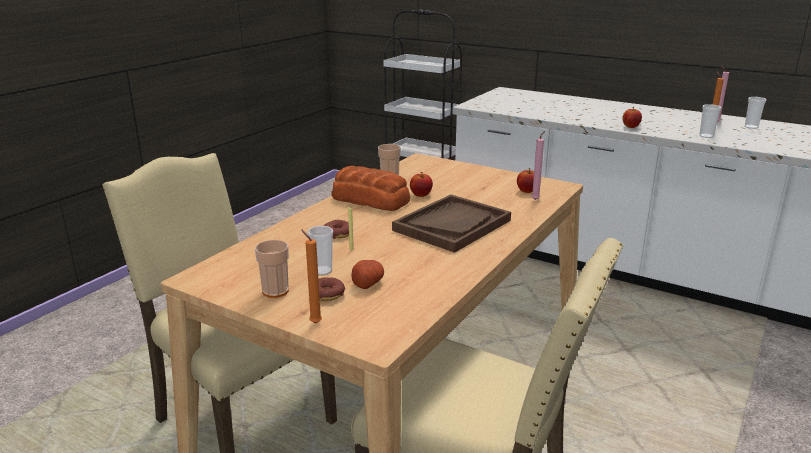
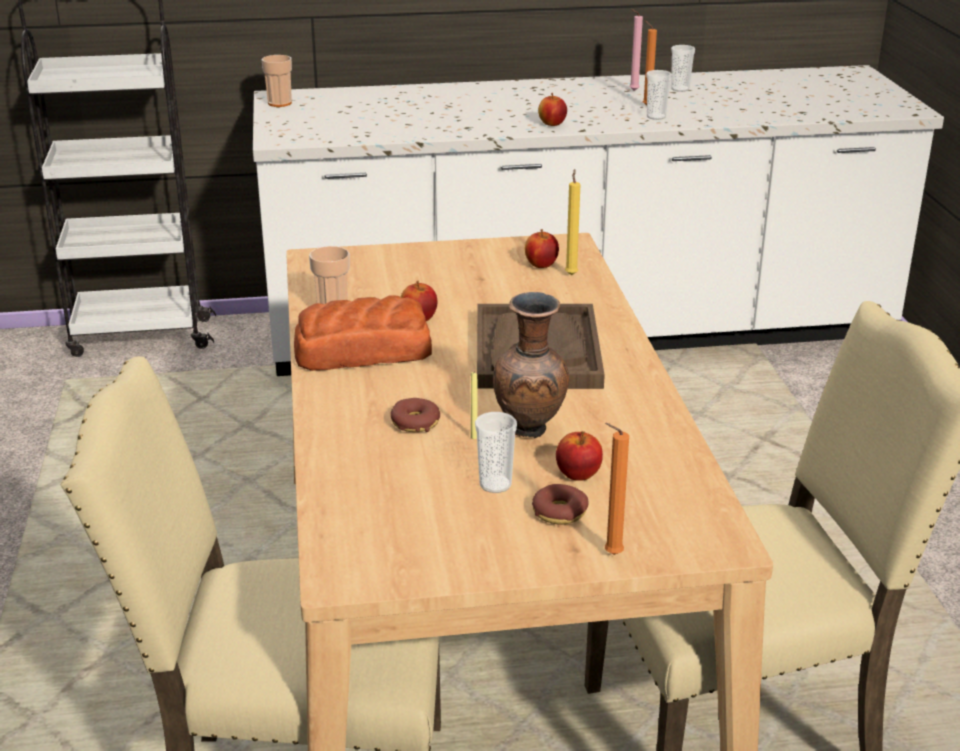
camera: 40 degrees left, 5 degrees up
cup [255,240,289,298] -> cup moved to [262,55,292,107]
potato [351,260,384,289] -> apple [556,431,603,481]
pink candle [531,131,545,200] -> yellow candle [565,169,581,275]
none -> brown vase [493,292,569,438]

